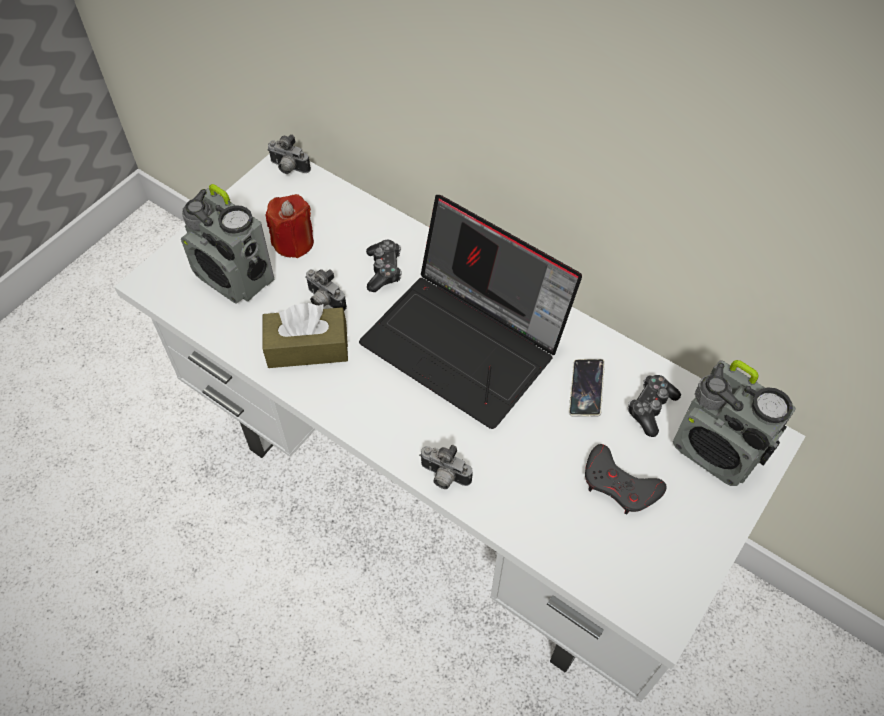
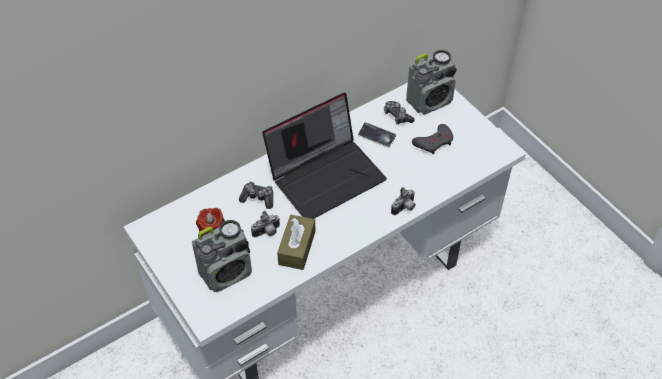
camera: 70 degrees left, 5 degrees down
camera [267,134,311,174] -> none

